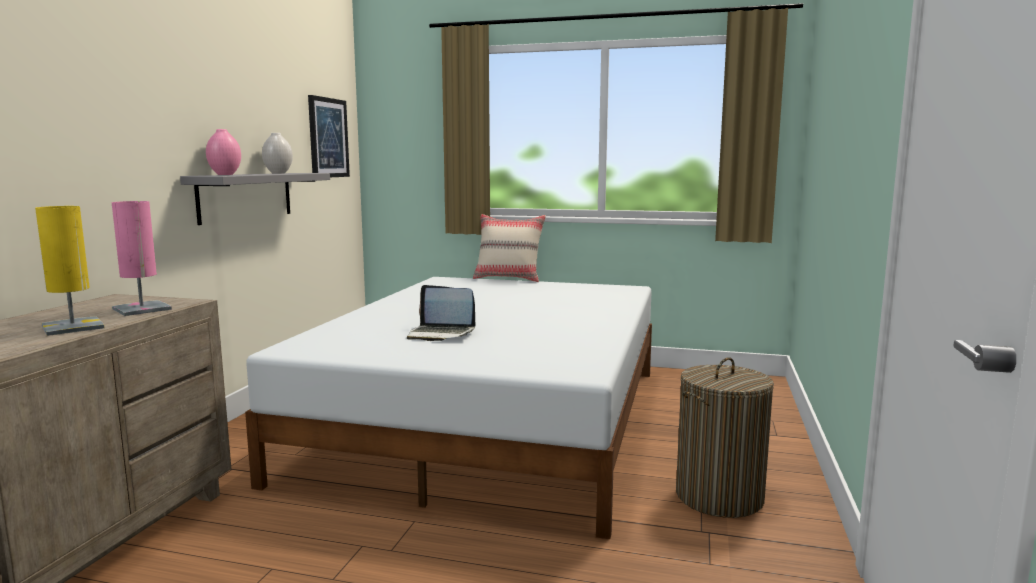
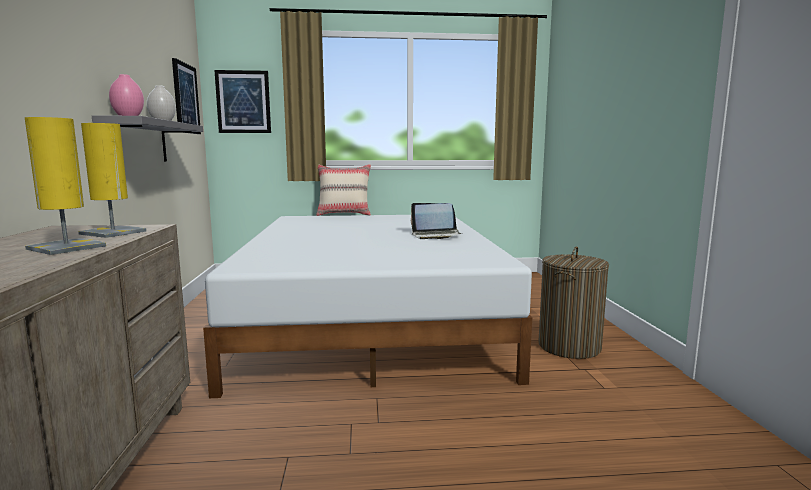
camera: 20 degrees left, 0 degrees up
pink table lamp [112,201,172,316] -> yellow table lamp [78,123,147,238]
laptop [407,285,475,341] -> laptop moved to [411,203,462,239]
none -> picture [214,70,271,133]

